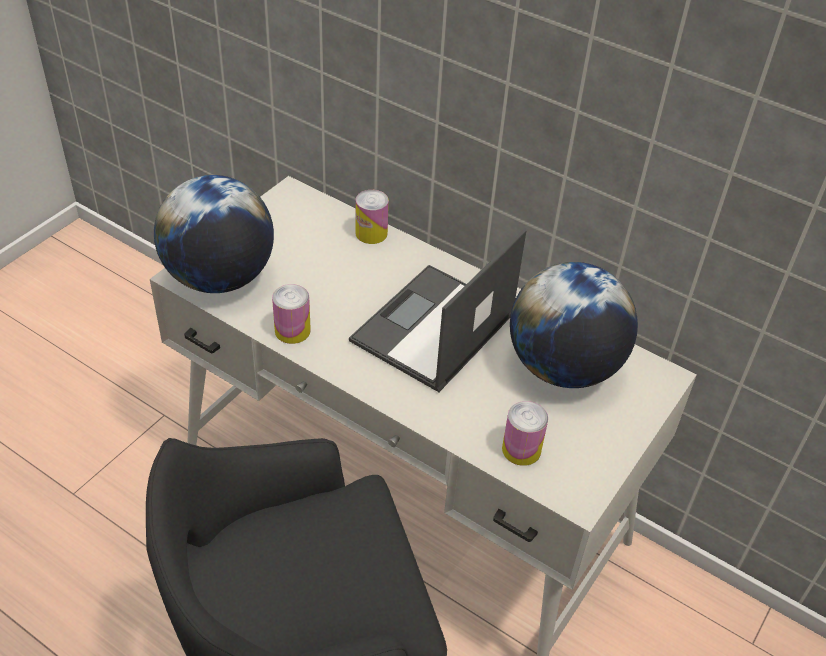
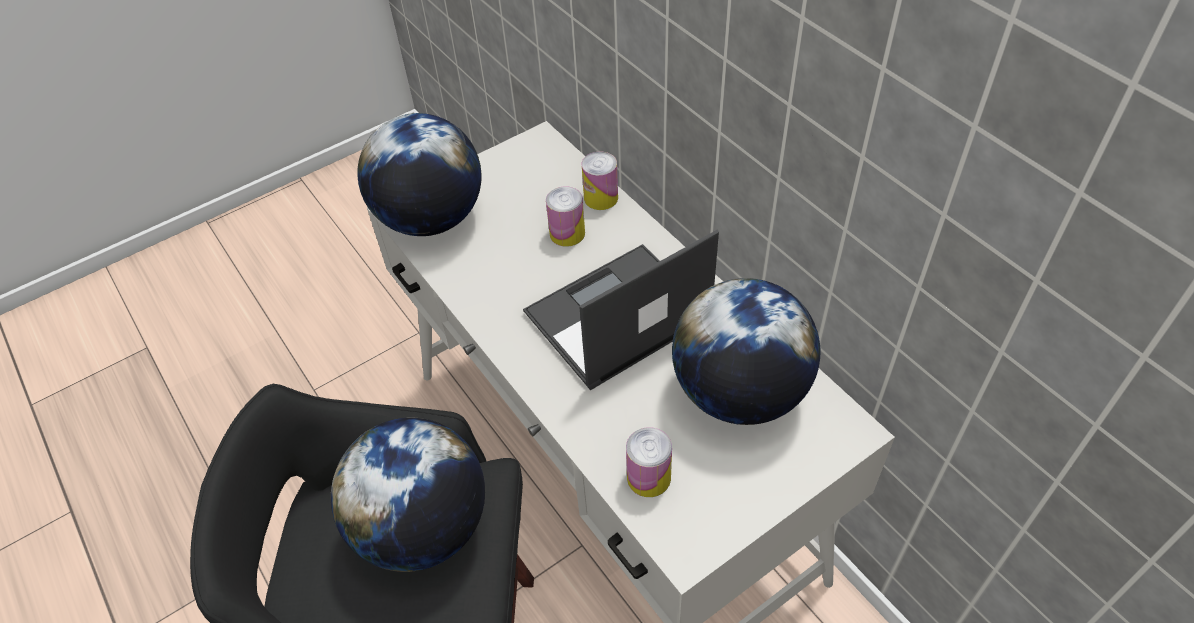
camera: 25 degrees right, 5 degrees up
can [272,284,311,344] -> can moved to [546,186,585,247]
none -> globe [331,418,485,572]

